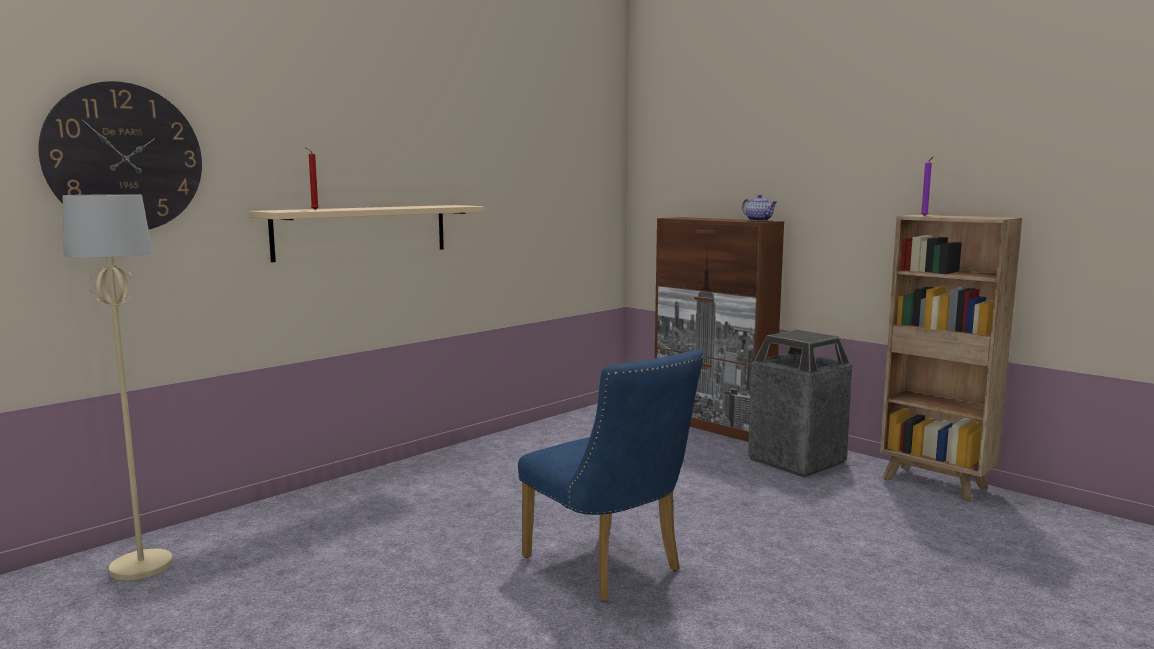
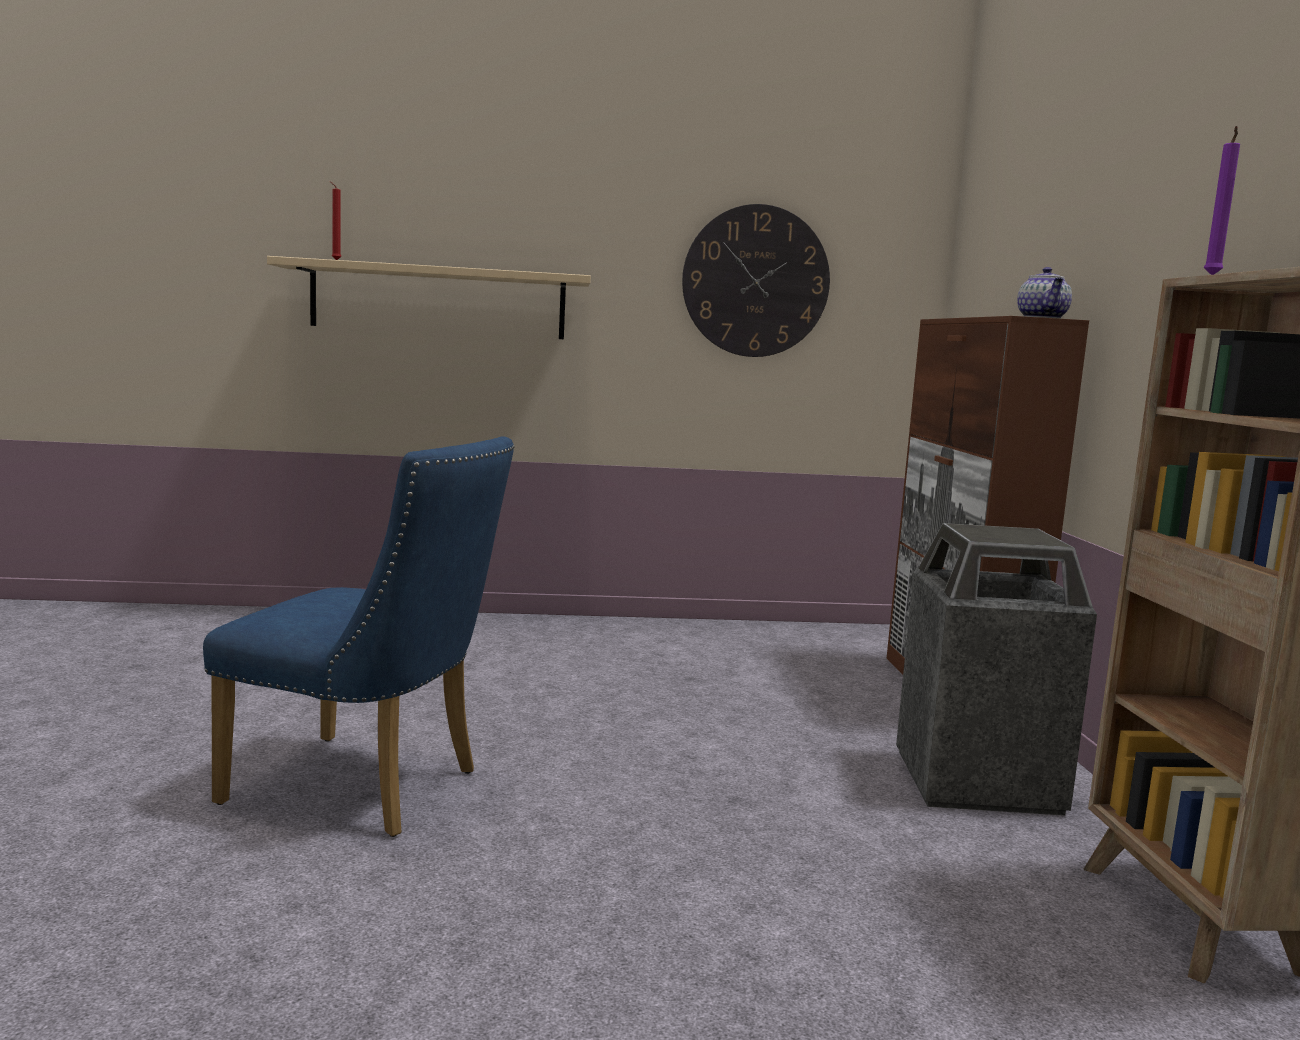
camera: 40 degrees right, 0 degrees up
wall clock [39,81,202,230] -> wall clock moved to [682,204,830,357]
beige floor lamp [63,194,173,580] -> none
blue chair [518,350,704,602] -> blue chair turned 75 degrees counterclockwise [203,436,515,837]

